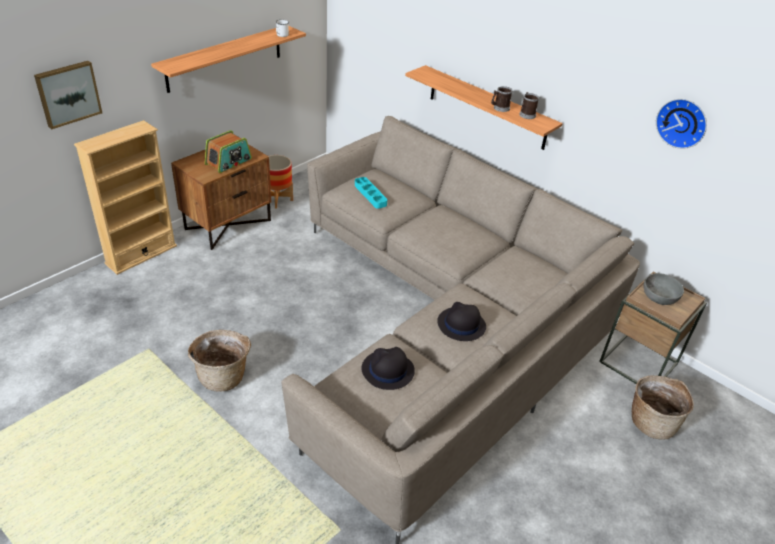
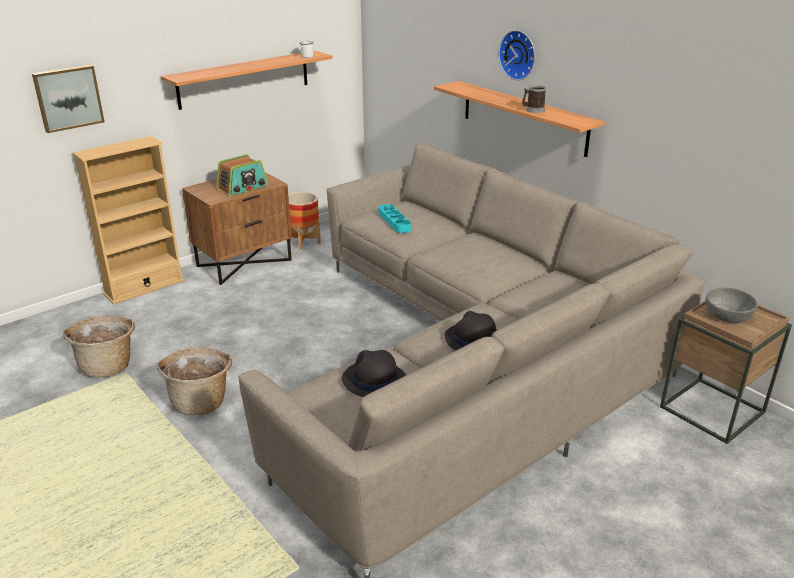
camera: 10 degrees right, 10 degrees down
mug [519,92,539,119] -> none
basket [632,376,694,440] -> basket moved to [63,316,135,378]
wall clock [656,99,707,149] -> wall clock moved to [499,30,535,80]

